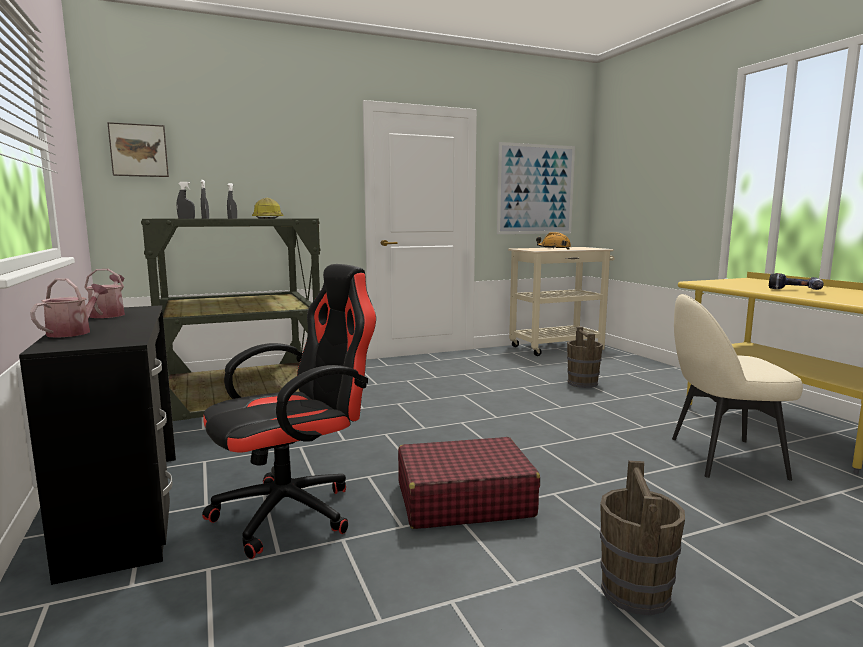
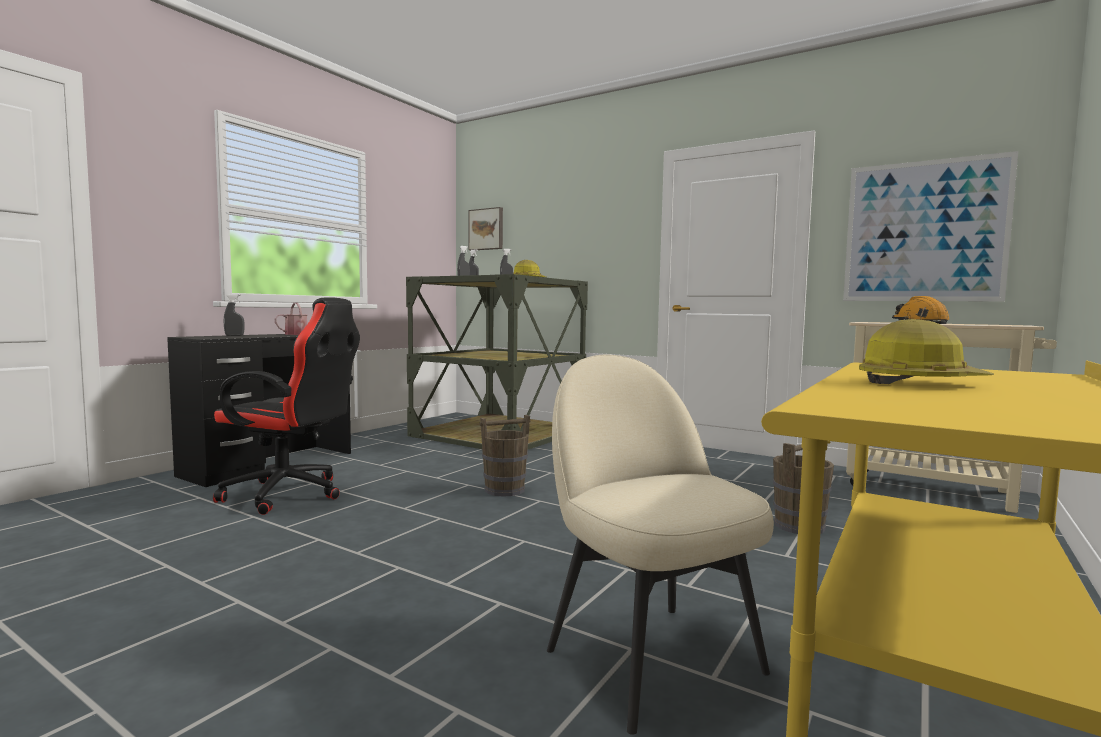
camera: 55 degrees right, 5 degrees down
watering can [30,278,108,338] -> grey spray bottle [224,294,244,336]
red suitcase [398,437,540,529] -> none
brown bucket [600,460,685,615] -> brown bucket moved to [480,415,530,497]
power drill [769,273,824,290] -> hard hat [859,319,994,384]

